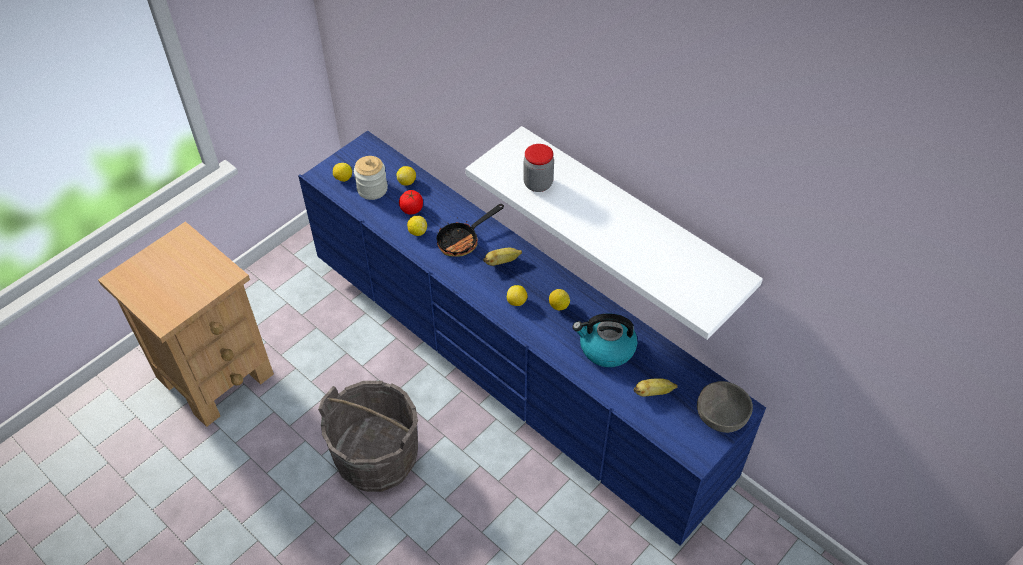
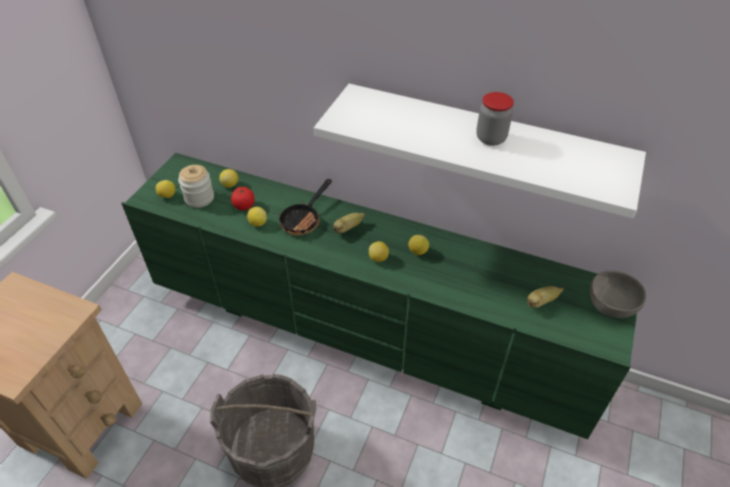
camera: 20 degrees left, 5 degrees down
blue cabinet [298,131,766,546] -> green cabinet [121,153,637,439]
jar [523,144,554,192] -> jar moved to [476,92,514,146]
kettle [573,313,637,367] -> none

